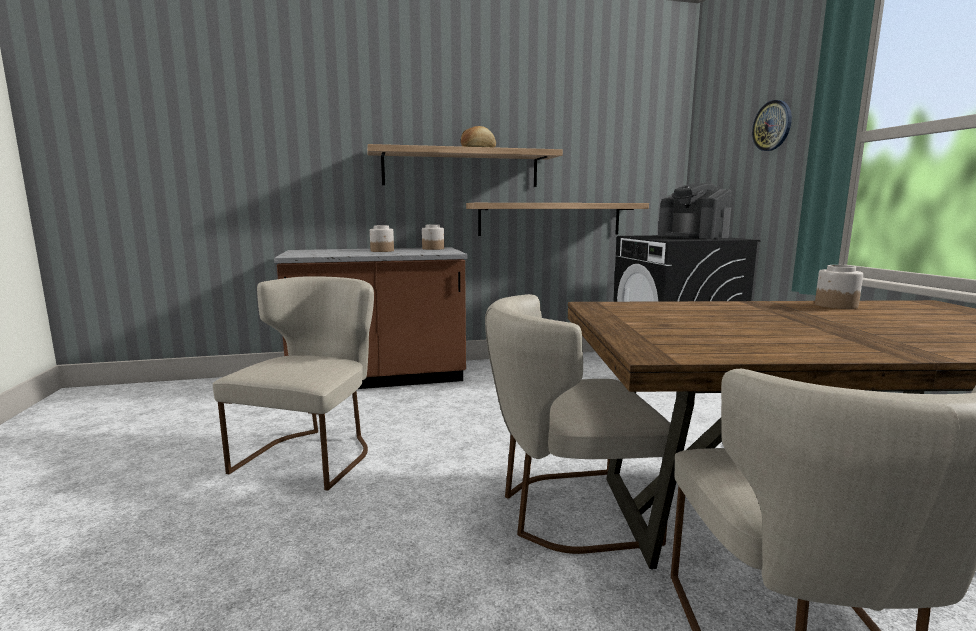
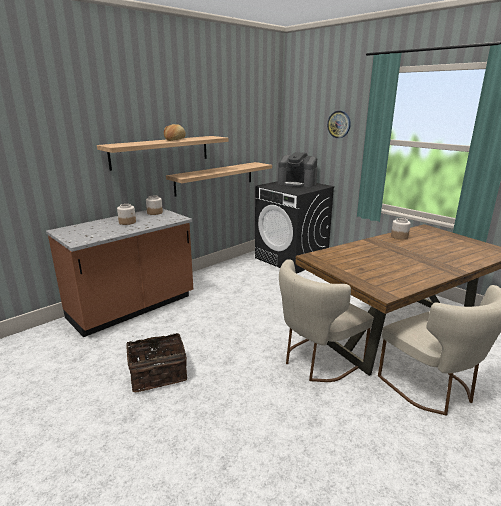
camera: 30 degrees left, 10 degrees up
beige chair [213,276,374,491] -> basket [127,333,187,392]

